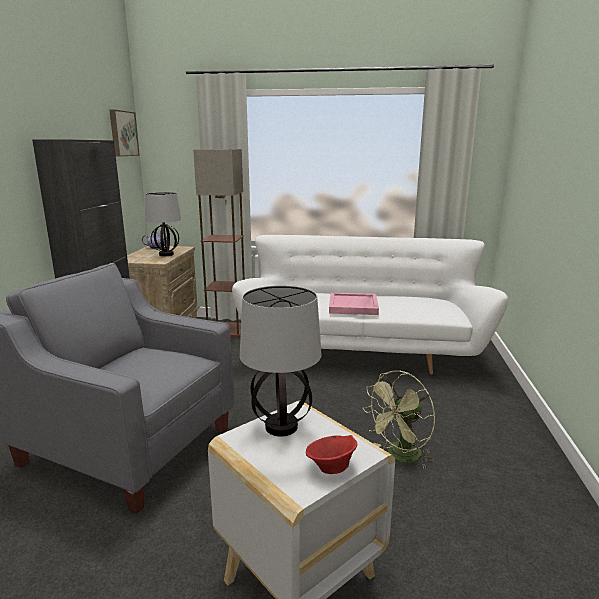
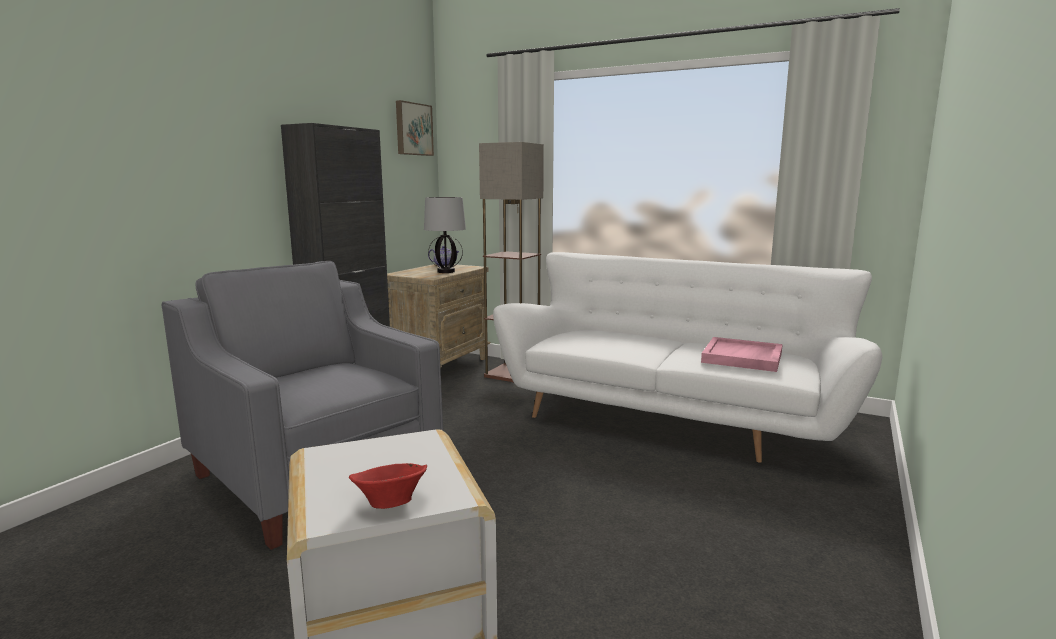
camera: 20 degrees right, 5 degrees down
table lamp [240,285,321,437] -> none
pink tray [329,293,379,315] -> pink tray moved to [701,337,783,372]
green fan [363,370,435,469] -> none

